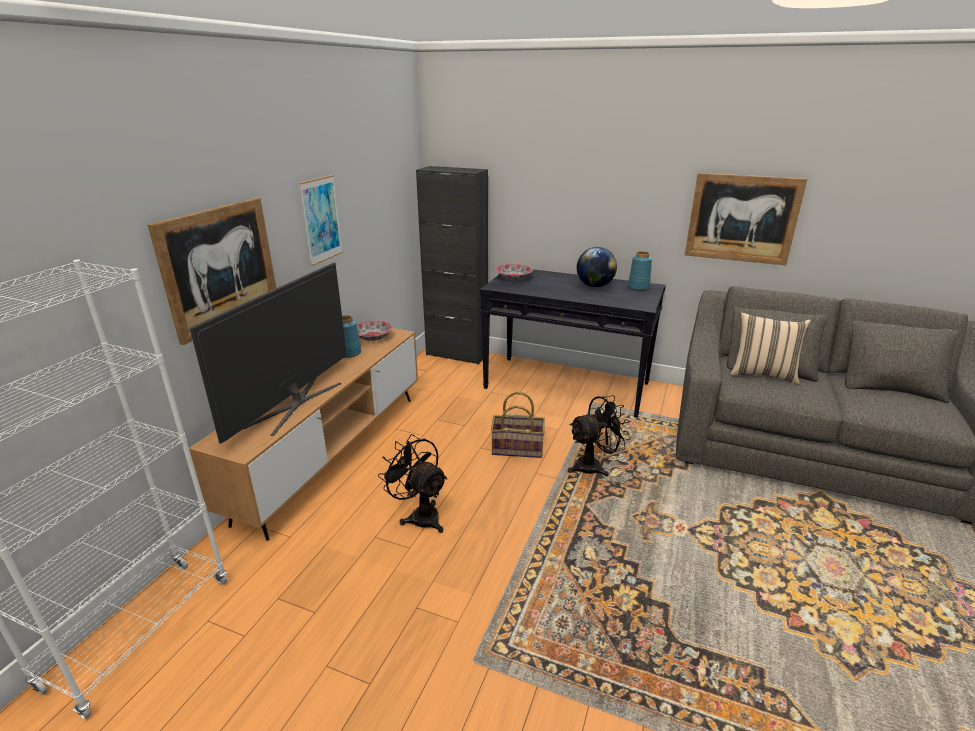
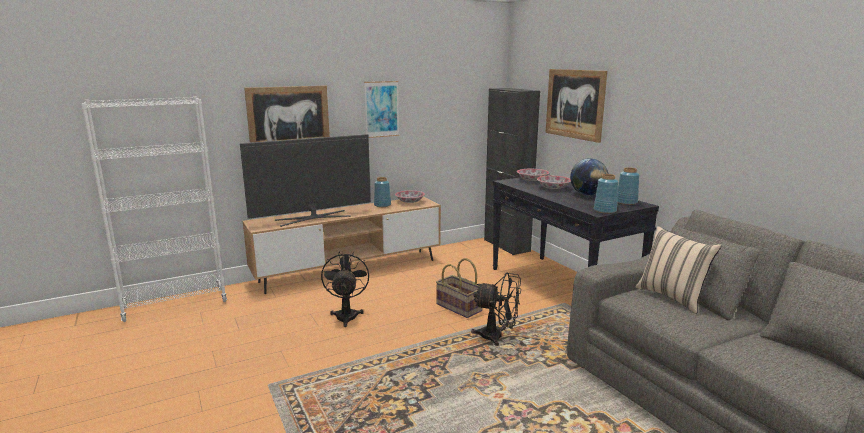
camera: 40 degrees right, 10 degrees down
picture [685,173,807,265] -> picture moved to [546,69,607,143]
none -> bowl [537,176,571,189]
none -> blue vase [594,174,618,214]

